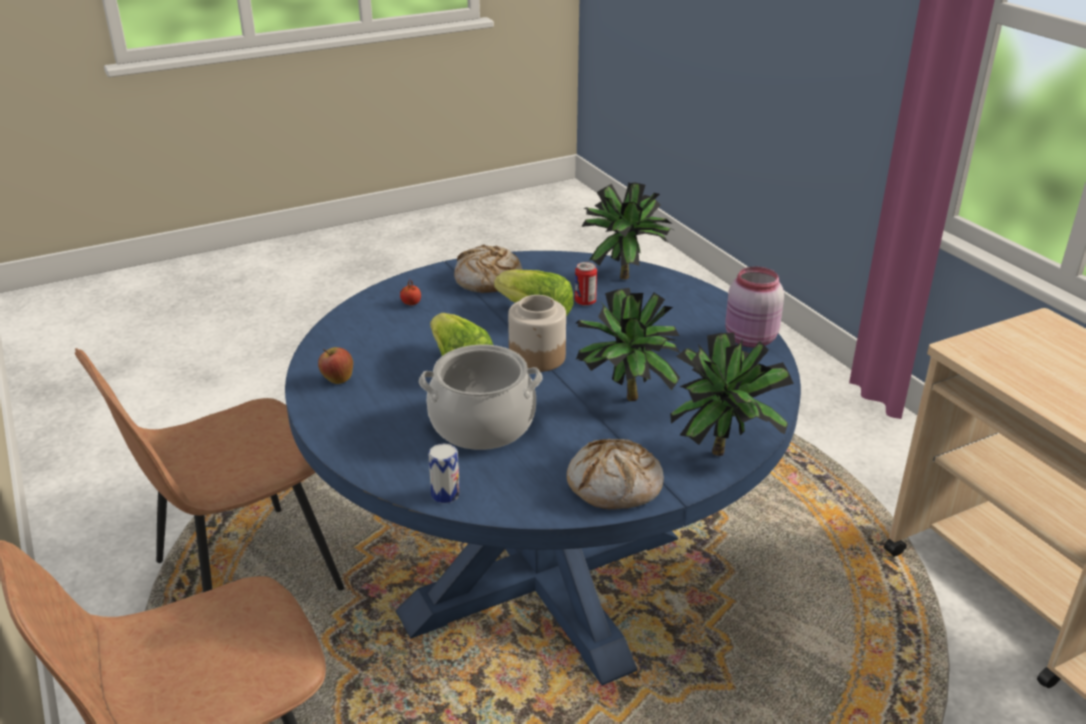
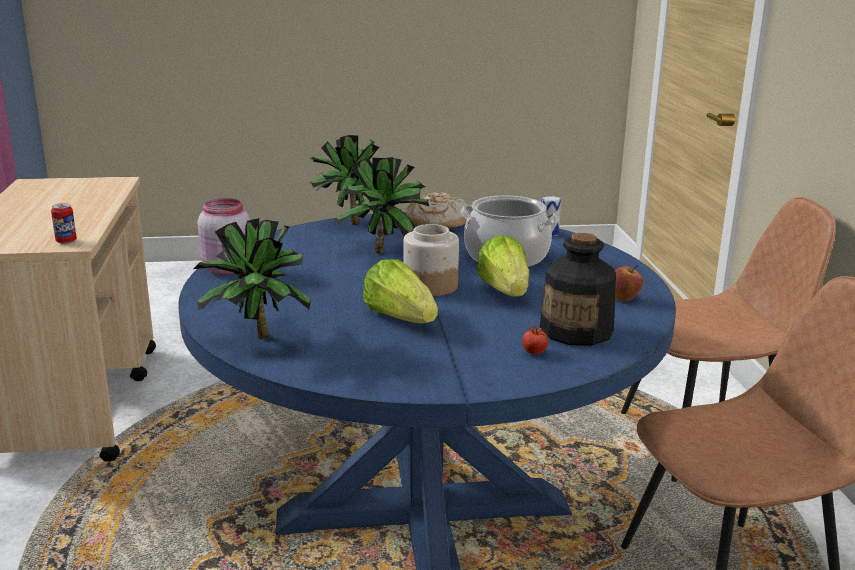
camera: 160 degrees left, 10 degrees down
bread [454,244,522,293] -> none
can [575,262,597,306] -> can moved to [51,203,77,244]
none -> bottle [540,233,616,346]

